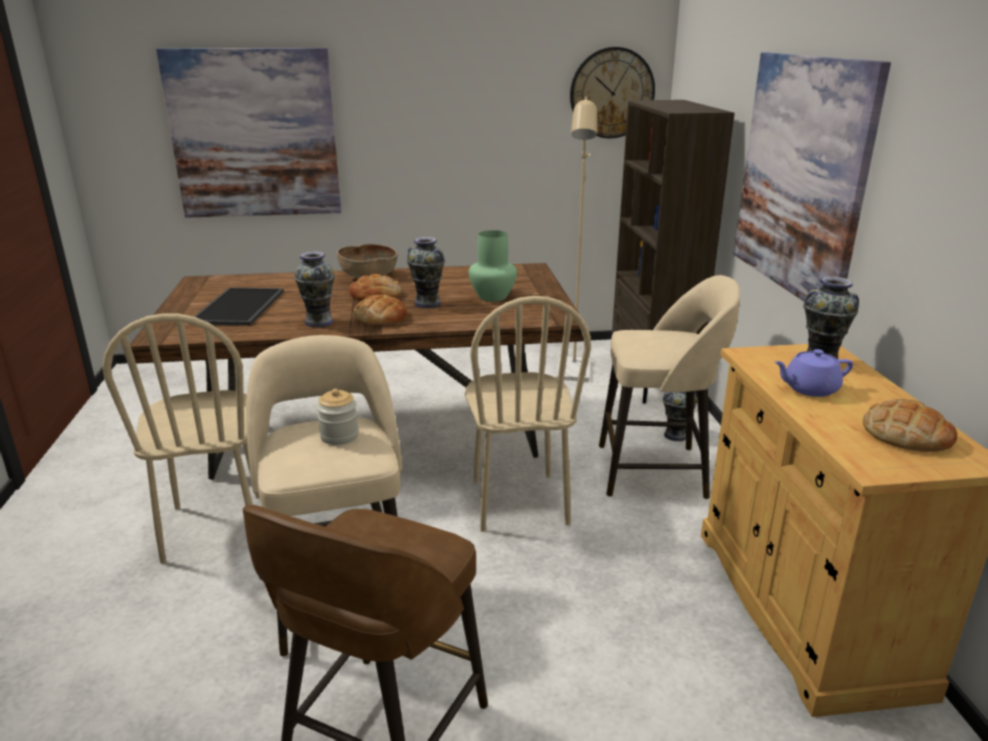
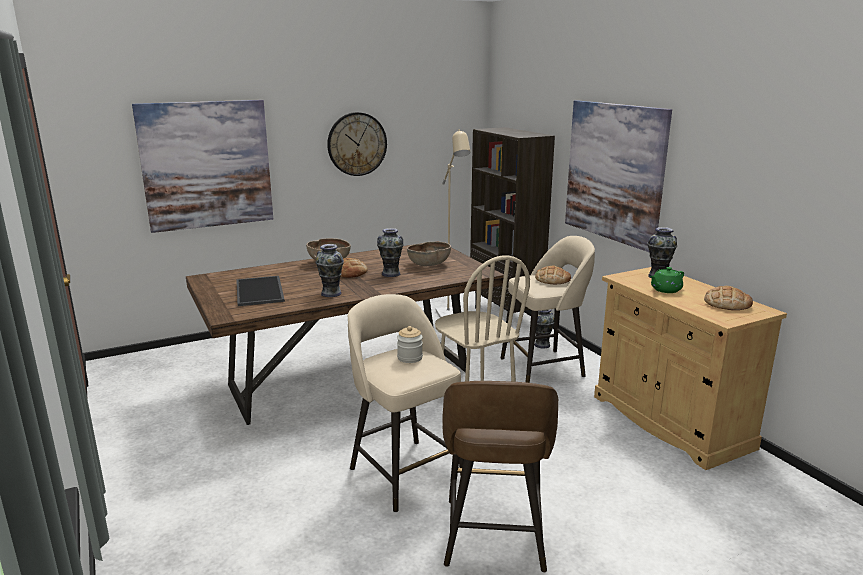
camera: 20 degrees left, 5 degrees down
beige chair [103,313,260,564] -> none
bread [354,294,407,325] -> bread moved to [535,265,571,284]
green vase [469,230,517,301] -> brown bowl [407,242,451,266]
wall clock [570,47,655,139] -> wall clock moved to [327,112,387,176]
purple teapot [774,349,853,397] -> green teapot [650,267,684,293]

